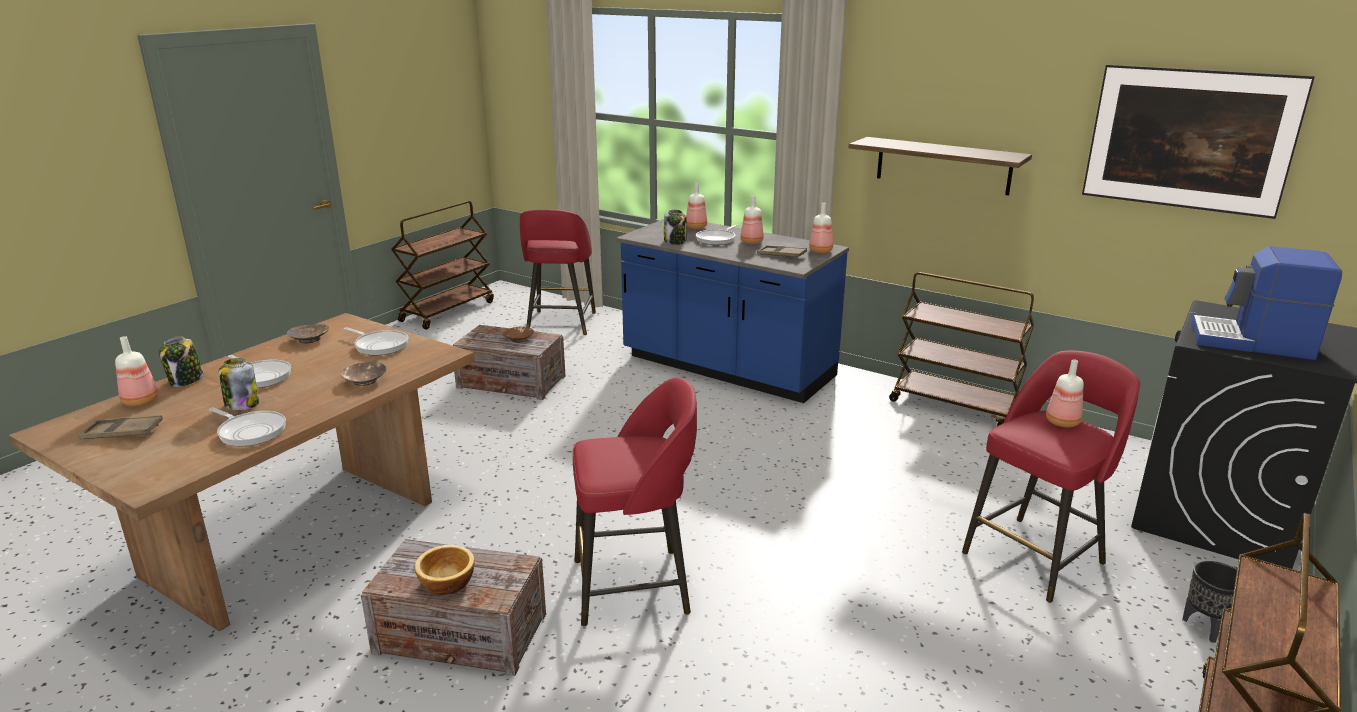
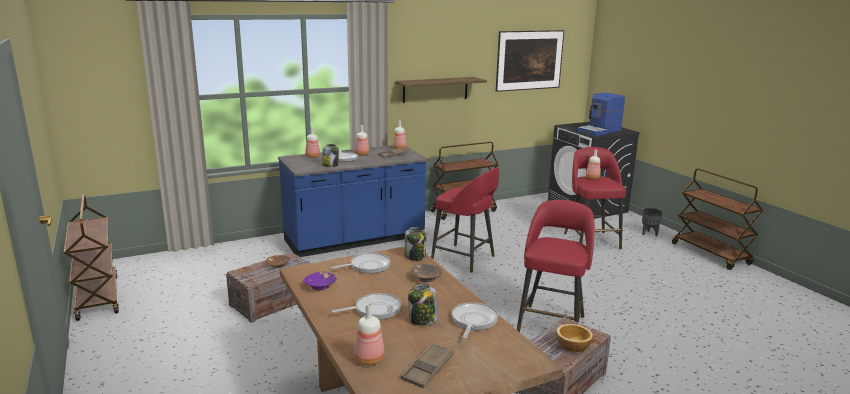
camera: 60 degrees left, 5 degrees down
jar [158,336,204,387] -> jar moved to [405,227,426,261]
frying pan [209,407,286,446] -> frying pan turned 45 degrees counterclockwise [451,302,498,339]
brown bowl [287,324,329,343] -> purple bowl [303,272,337,290]
red stool [520,209,596,335] -> red stool moved to [431,167,499,273]

